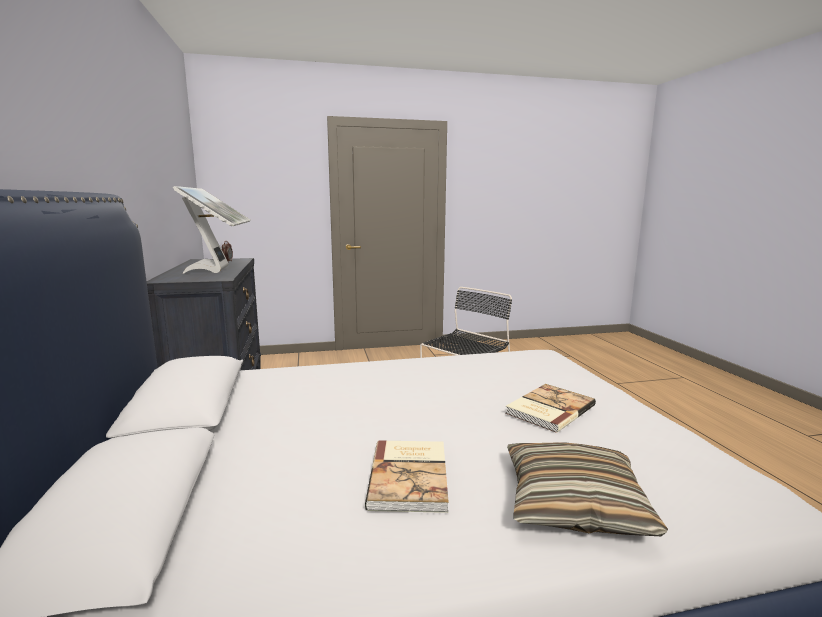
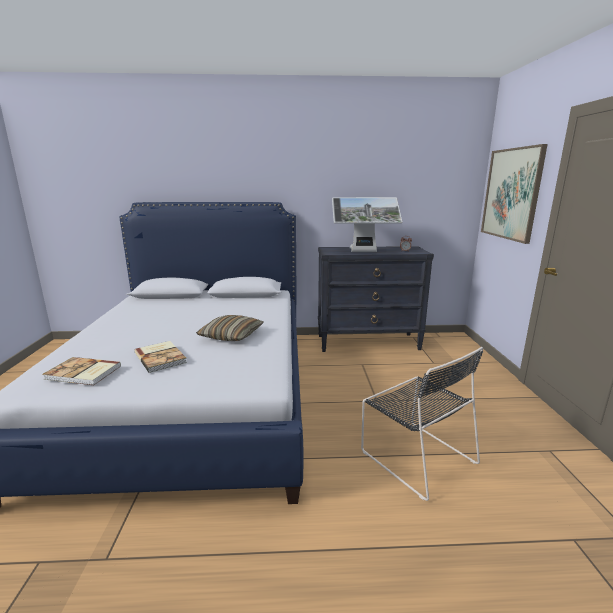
camera: 100 degrees right, 5 degrees up
book [365,440,449,513] -> book moved to [42,357,121,385]
pillow [507,443,668,536] -> pillow moved to [196,315,264,341]
none -> picture [481,144,548,244]

